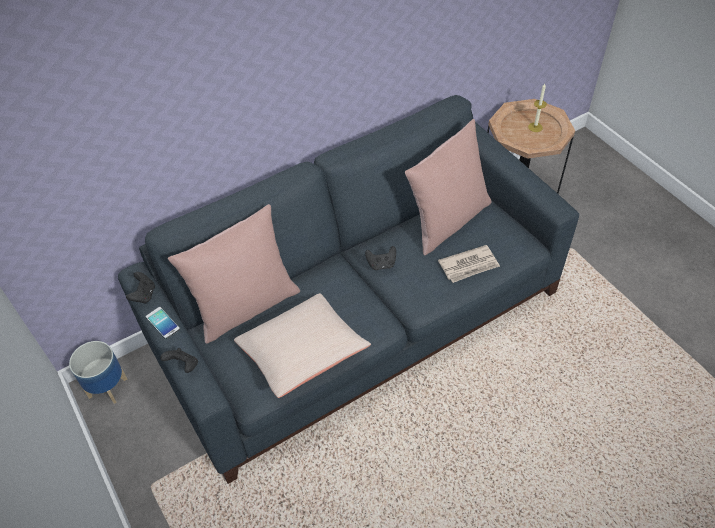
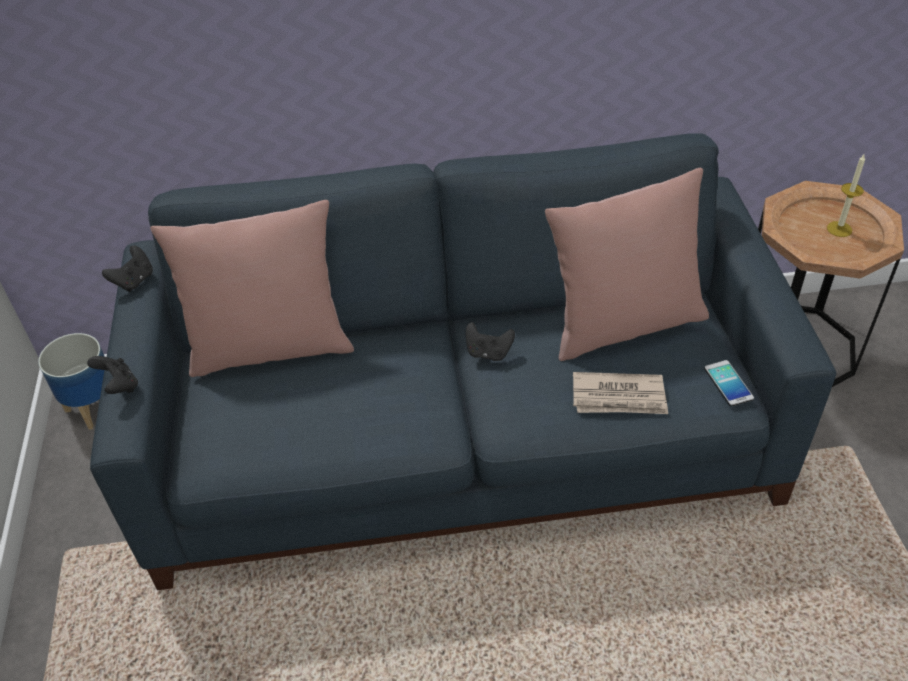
camera: 25 degrees right, 5 degrees down
phone [146,307,180,339] -> phone moved to [704,360,754,406]
beige pillow [234,293,371,398] -> none

